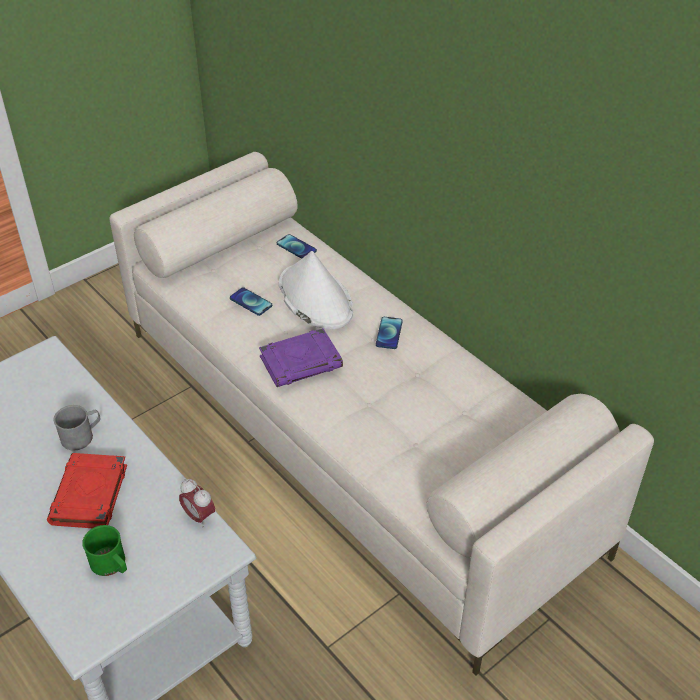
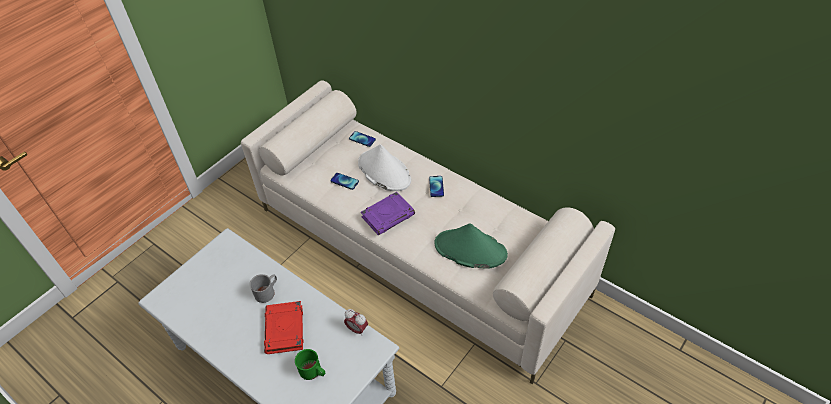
camera: 10 degrees left, 5 degrees up
none -> green hat [434,223,508,269]

